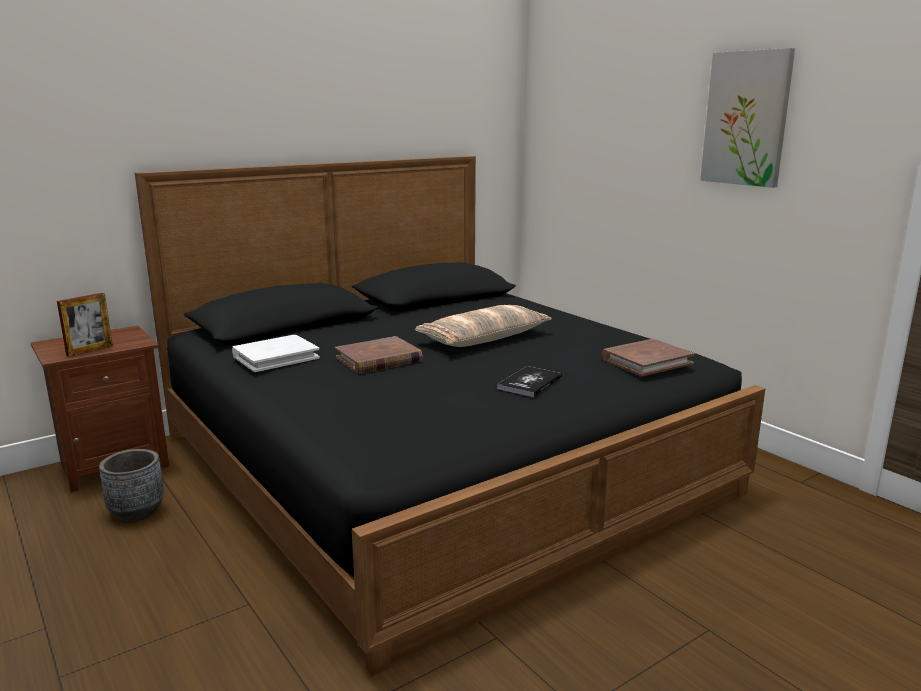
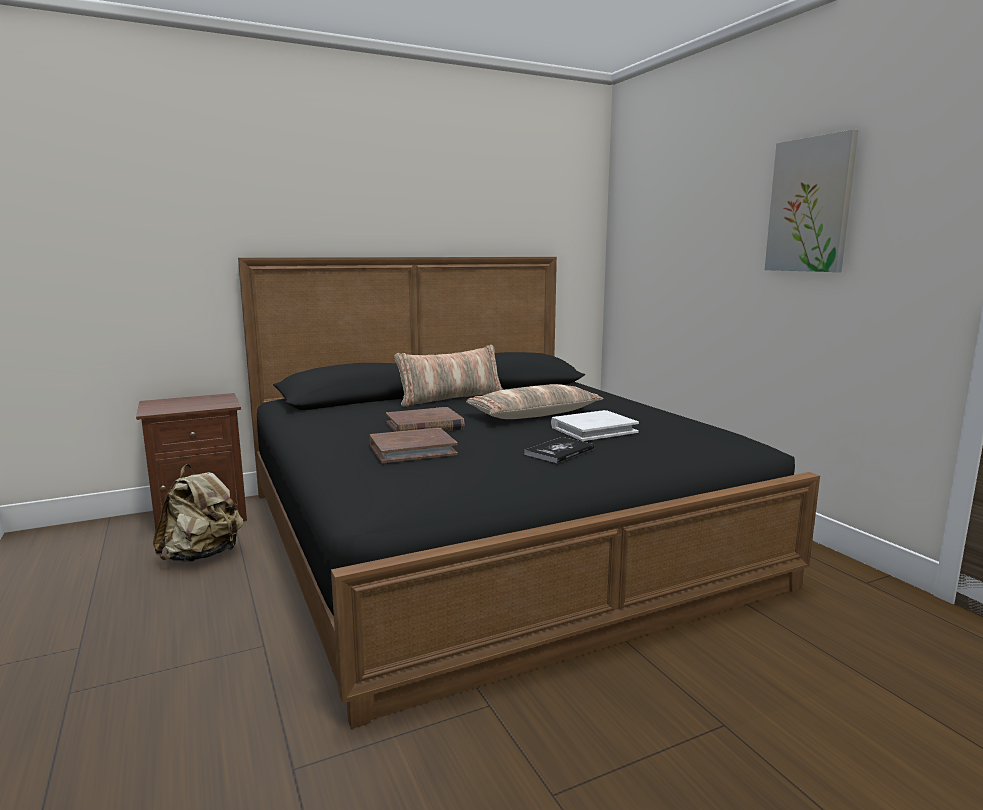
camera: 10 degrees right, 5 degrees down
picture frame [57,293,113,357] -> none
grey planter [99,449,164,522] -> beige backpack [153,464,244,562]
white book [232,335,320,372] -> white book moved to [551,410,639,441]
brown book [602,339,695,377] -> brown book moved to [369,428,458,463]
none -> pillow [394,345,504,407]

